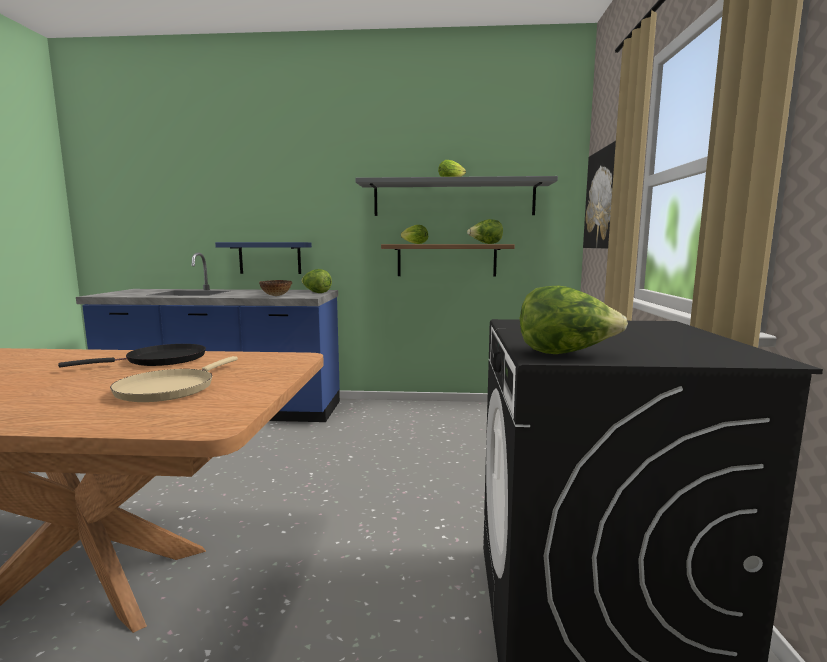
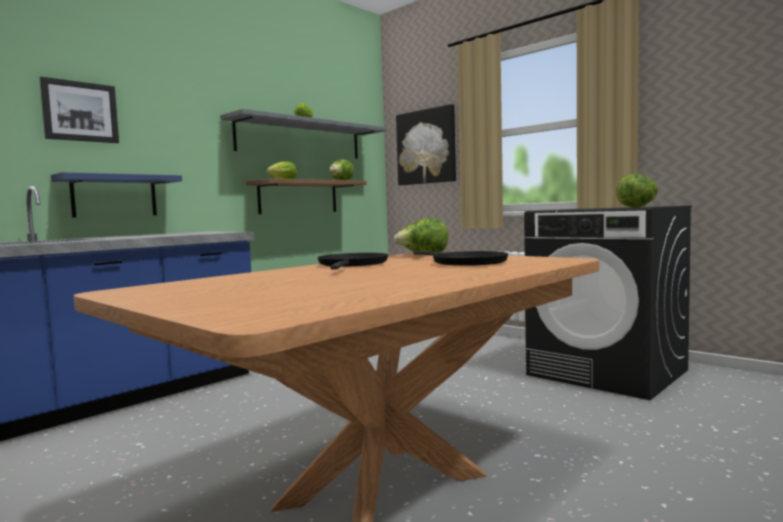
camera: 50 degrees left, 5 degrees down
beige frying pan [110,356,238,402] -> black frying pan [413,251,508,266]
bowl [259,280,292,296] -> none
lettuce [301,269,332,293] -> lettuce moved to [394,218,448,253]
none -> picture [39,76,119,143]

